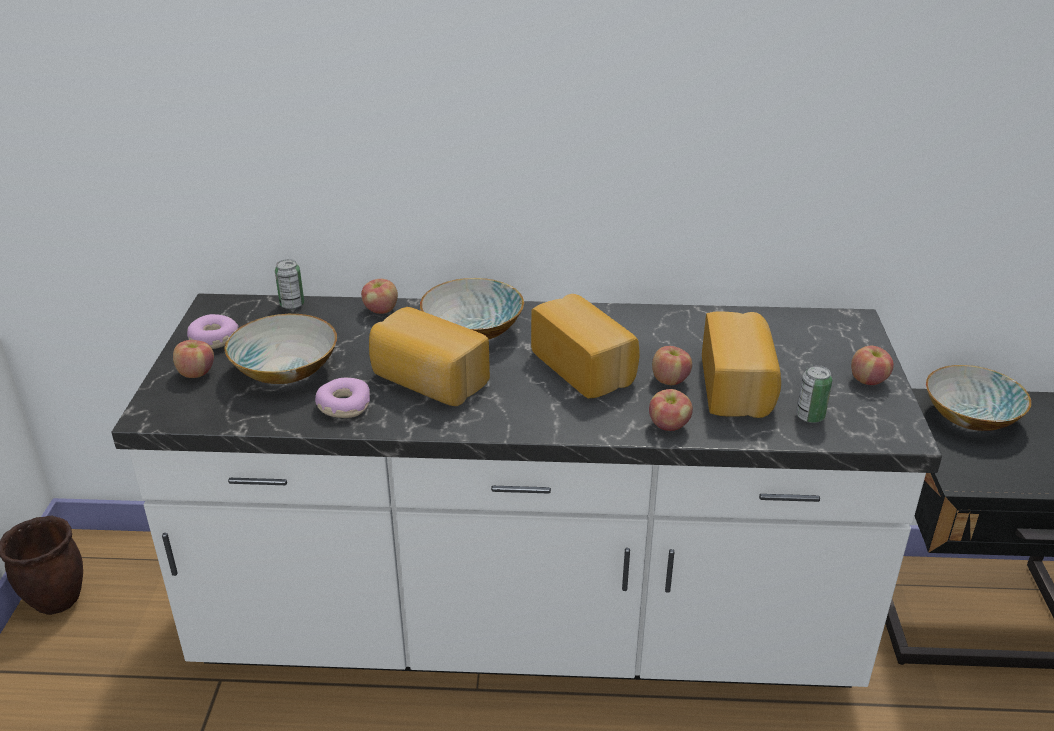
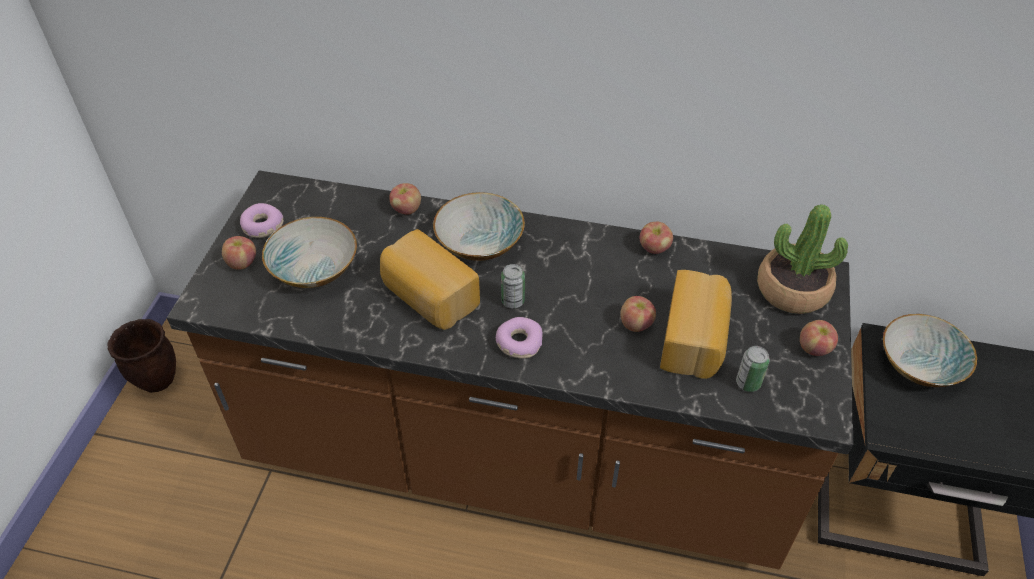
camera: 10 degrees right, 15 degrees up
white counter [112,294,942,688] -> brown counter [167,171,853,569]
can [275,259,304,309] -> can moved to [501,264,525,309]
donut [315,378,370,418] -> donut moved to [496,317,543,359]
bread [531,294,640,399] -> none
apple [649,389,693,431] -> apple moved to [640,222,673,254]
none -> potted plant [757,204,848,314]

